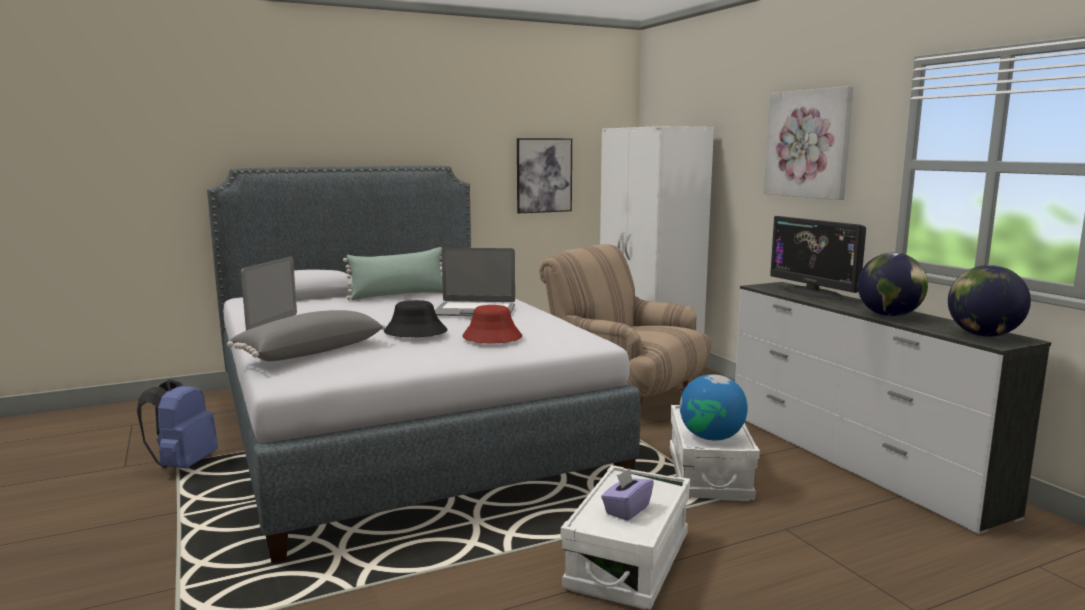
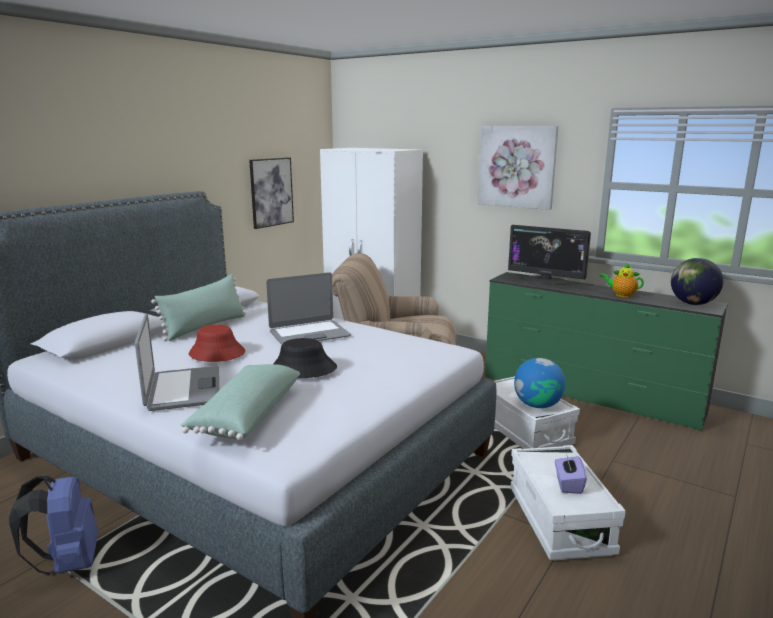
camera: 30 degrees left, 5 degrees up
grey pillow [227,310,386,361] -> green pillow [180,364,300,440]
red hat [462,305,522,343] -> red hat moved to [189,324,245,362]
white dresser [735,282,1051,534] -> green dresser [485,272,728,431]
globe [858,253,928,317] -> teapot [600,263,644,298]

